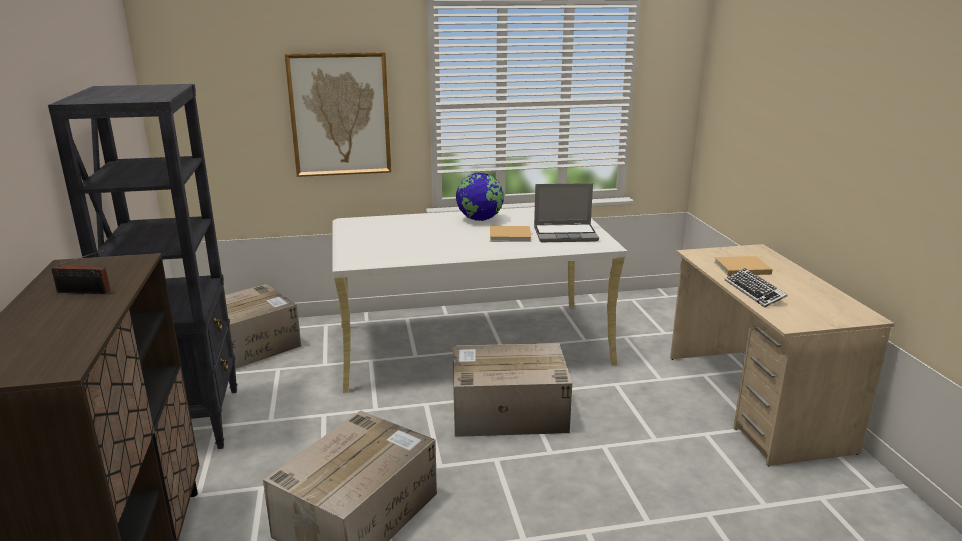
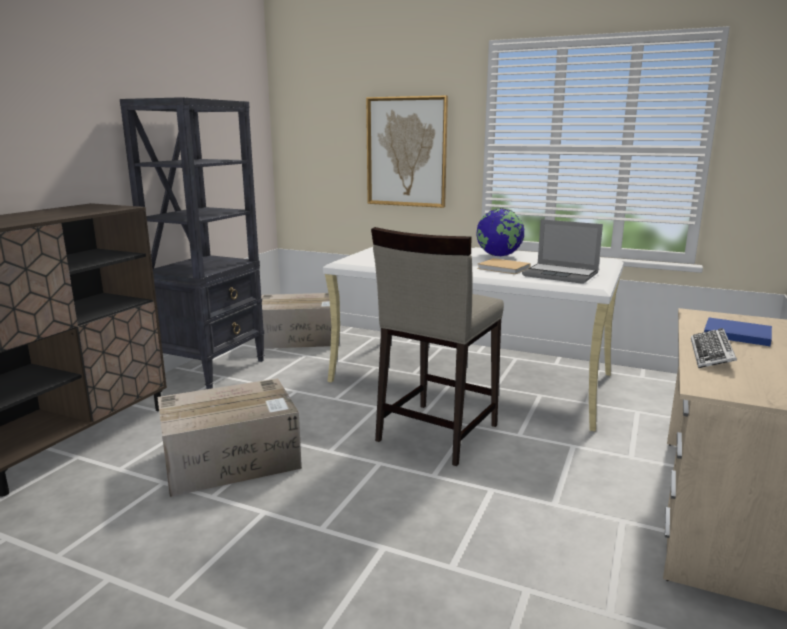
camera: 35 degrees right, 5 degrees down
radio [52,249,110,294] -> none
cardboard box [453,343,572,437] -> beige stool [371,227,504,466]
beige book [714,256,773,276] -> blue book [704,317,772,346]

